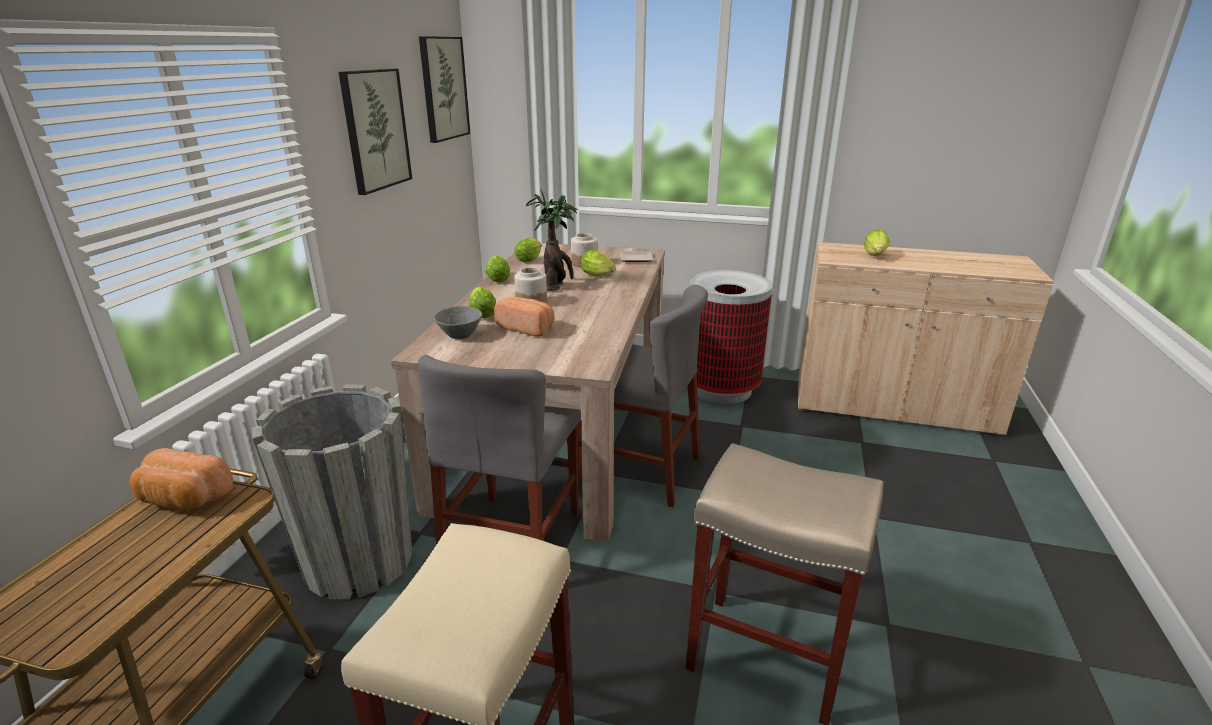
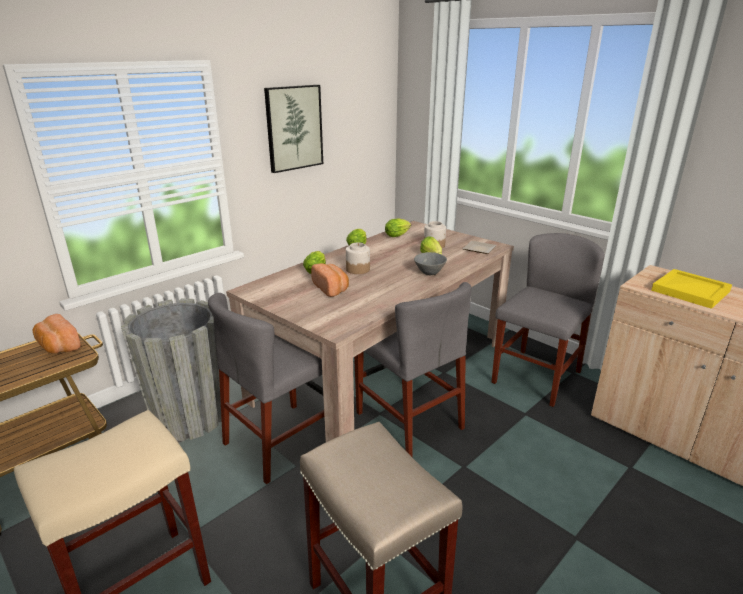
camera: 30 degrees right, 0 degrees up
picture [419,36,470,143] -> none
grey bowl [434,306,482,339] -> grey bowl moved to [414,252,447,275]
potted plant [526,189,578,291] -> none
trash can [690,270,772,404] -> grey chair [492,233,605,407]
lettuce [864,229,890,256] -> yellow tray [651,269,732,309]

